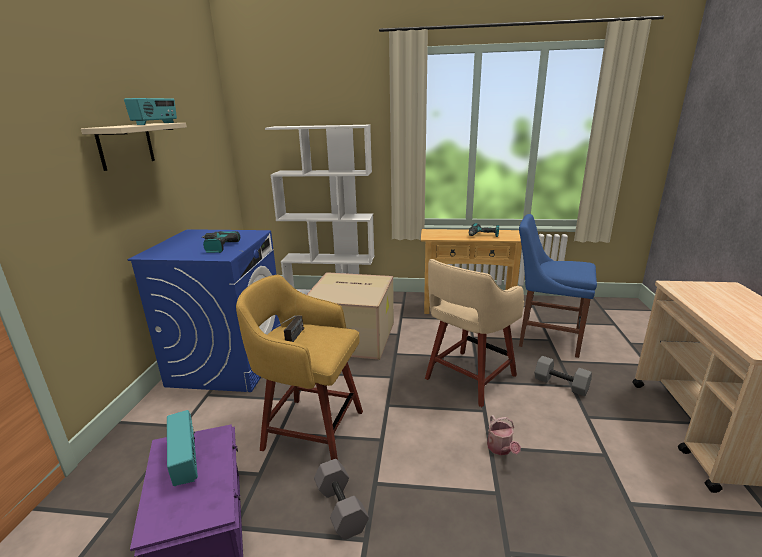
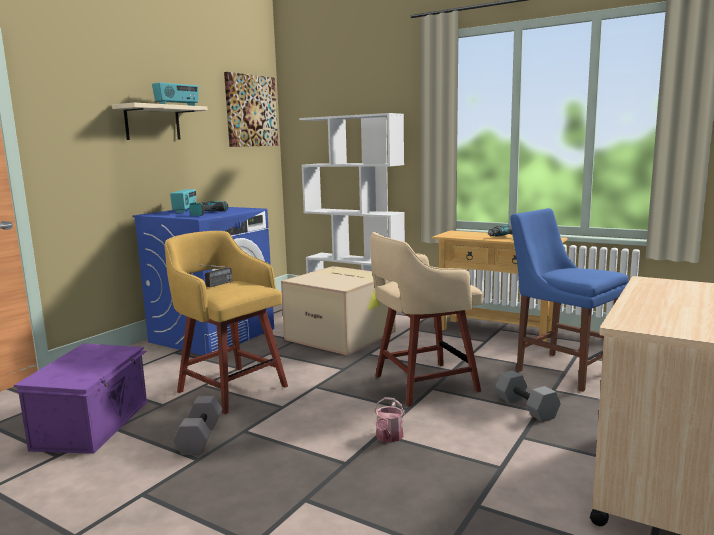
camera: 25 degrees right, 10 degrees down
radio [167,410,198,486] -> radio moved to [170,189,196,213]
none -> picture [224,72,278,147]

